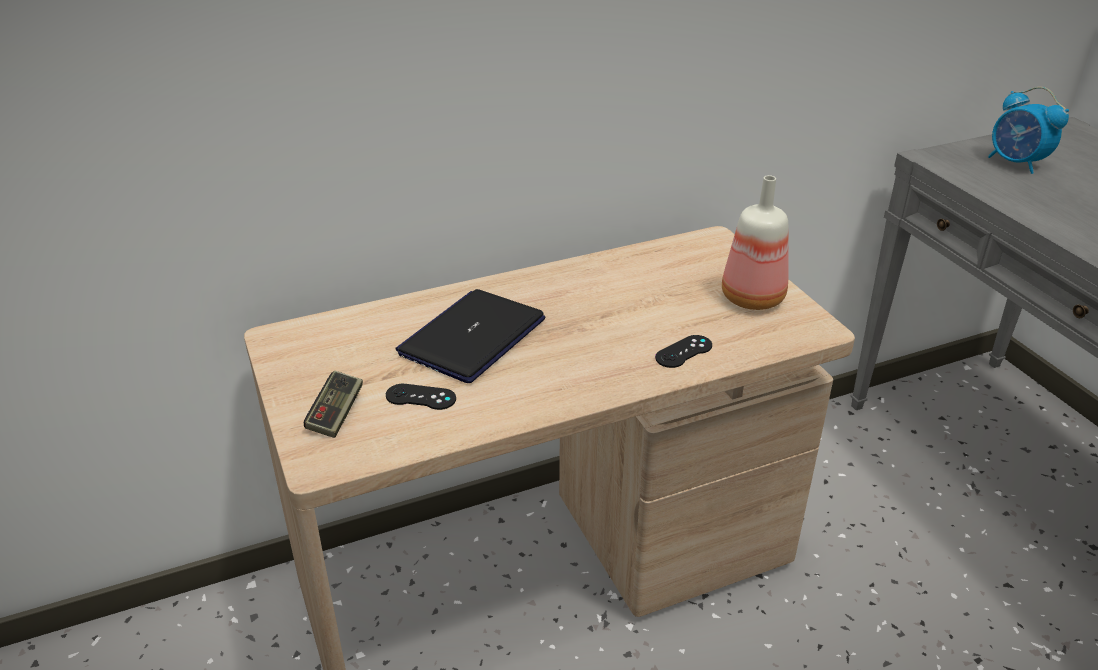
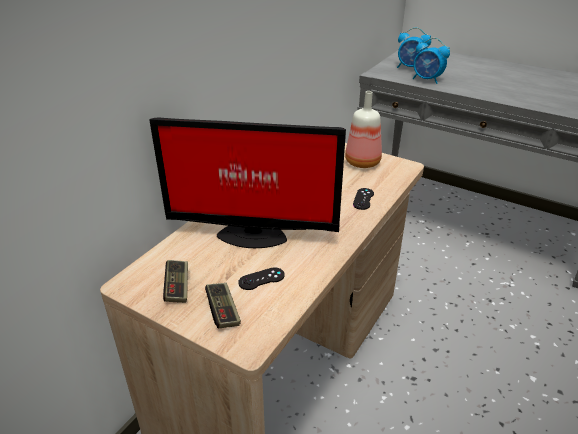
camera: 35 degrees left, 0 degrees up
laptop [396,289,545,383] -> monitor [149,117,346,248]
none -> game controller [163,260,188,303]
none -> alarm clock [413,38,450,84]

